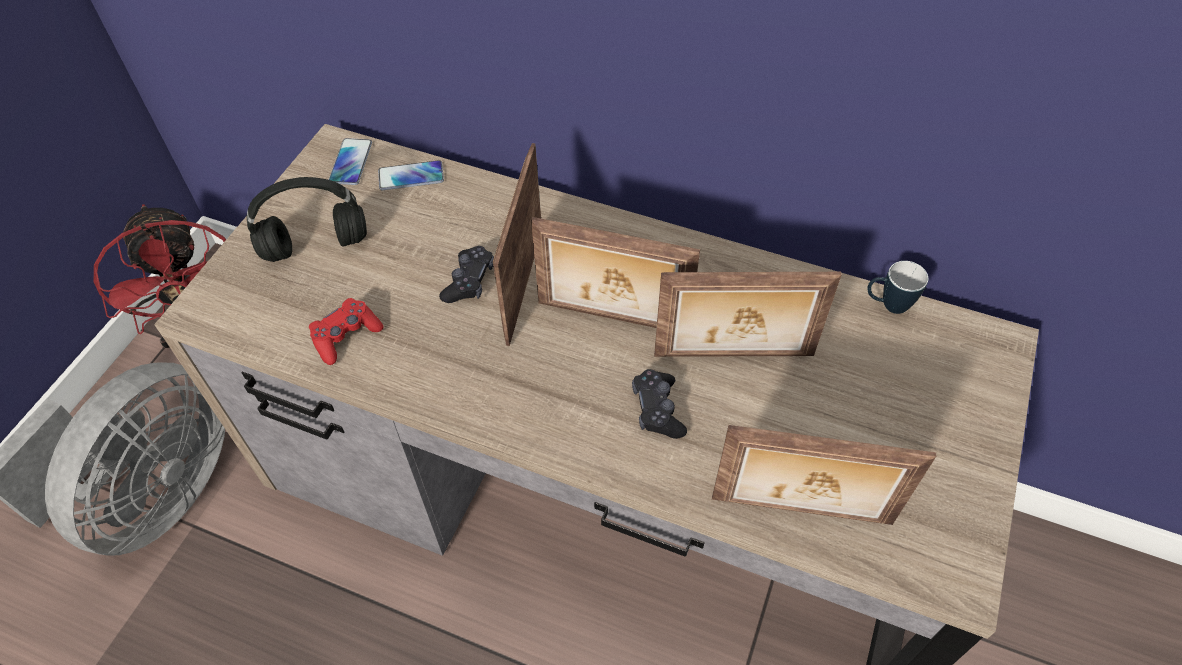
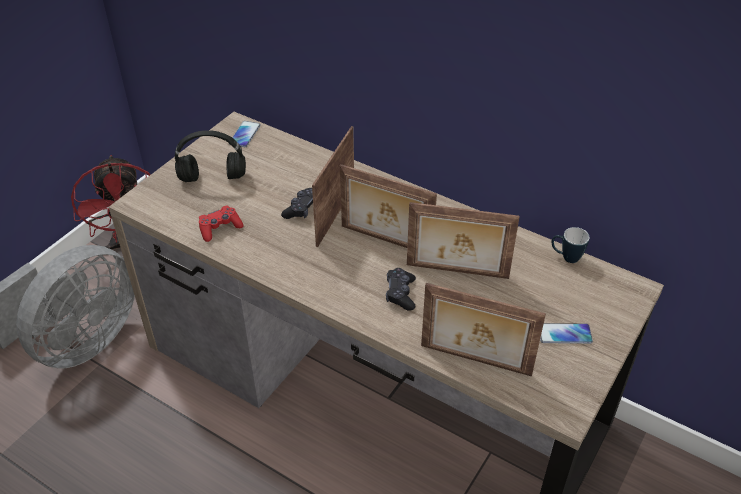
camera: 10 degrees right, 10 degrees down
phone [378,160,444,190] -> phone moved to [540,323,593,344]

